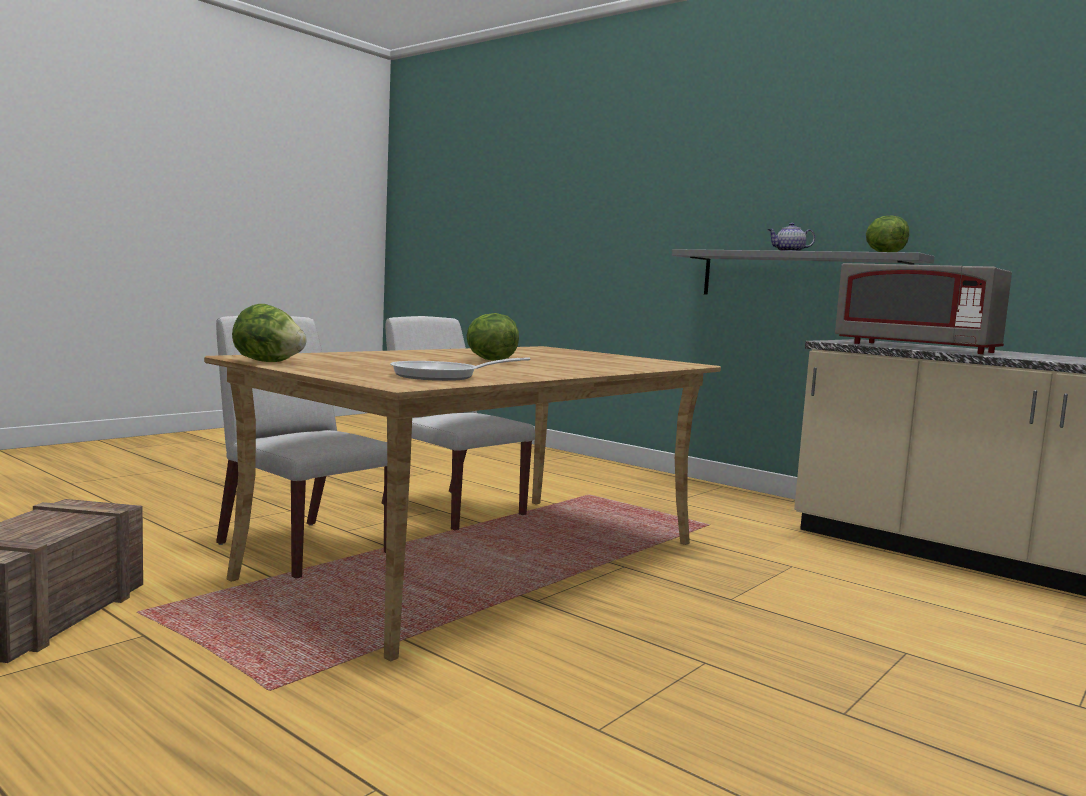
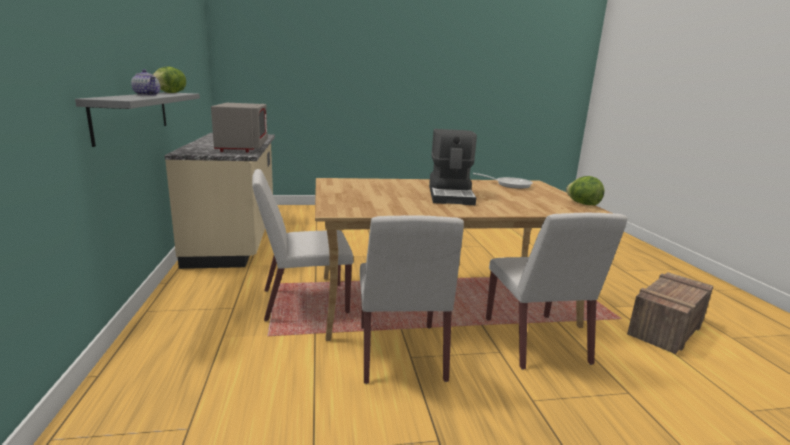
camera: 140 degrees left, 10 degrees up
lettuce [466,313,519,361] -> coffee machine [429,129,477,205]
none -> white chair [252,169,353,321]

